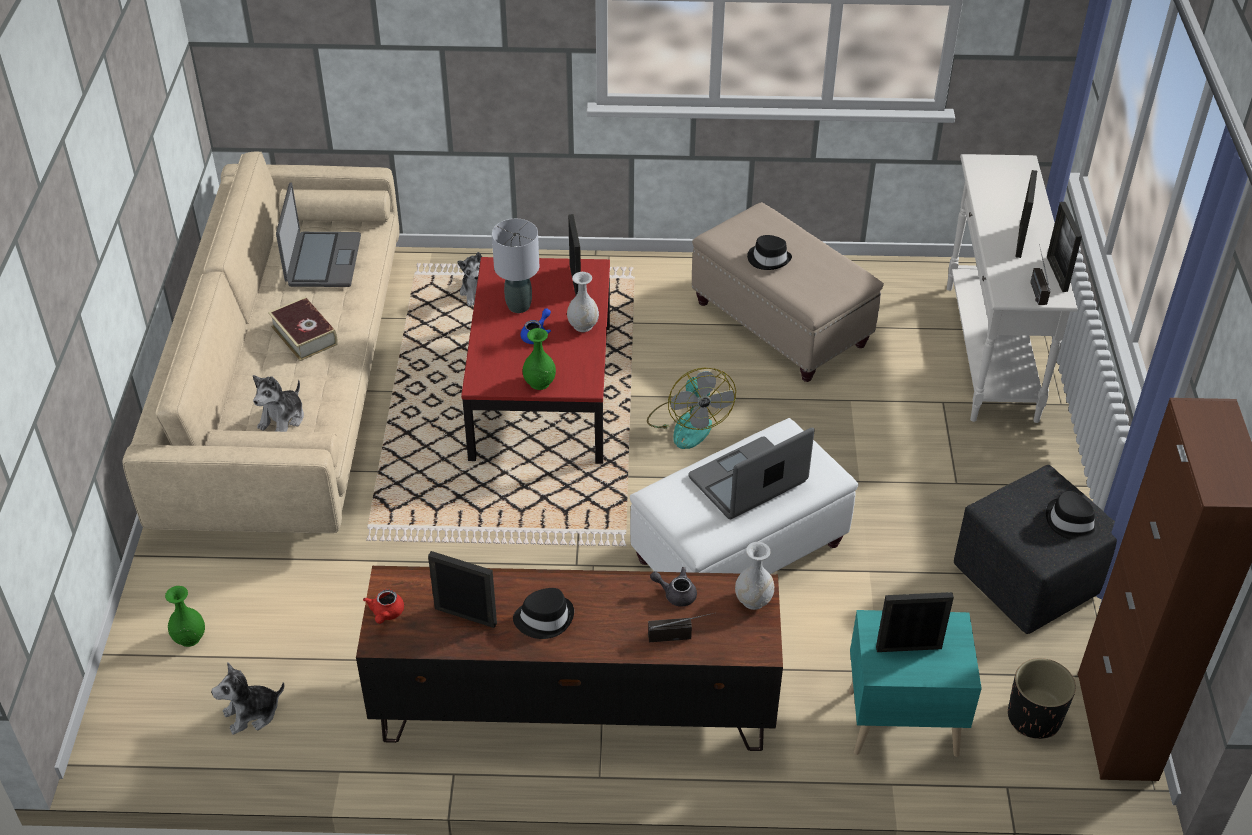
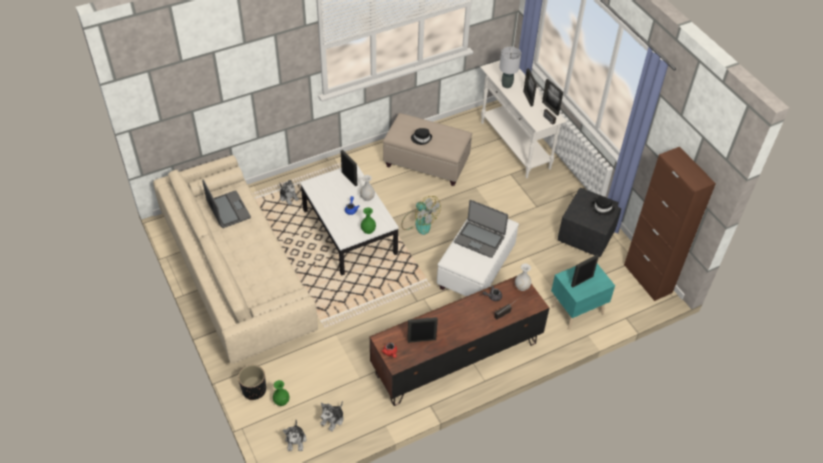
camera: 30 degrees left, 5 degrees up
plush toy [253,375,304,432] -> plush toy moved to [283,420,306,451]
book [268,297,337,361] -> none
red coffee table [461,257,610,464] -> white coffee table [300,163,399,275]
grey table lamp [492,219,539,313] -> grey table lamp moved to [499,47,521,88]
black hat [513,588,574,639] -> none
laptop [688,427,815,519] -> laptop turned 90 degrees counterclockwise [454,200,508,258]
black planter [1008,658,1076,739] -> black planter moved to [238,365,266,400]

